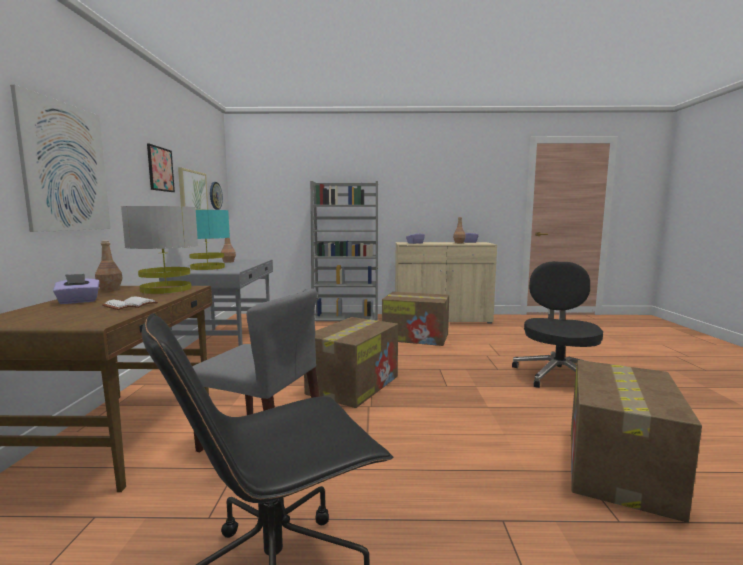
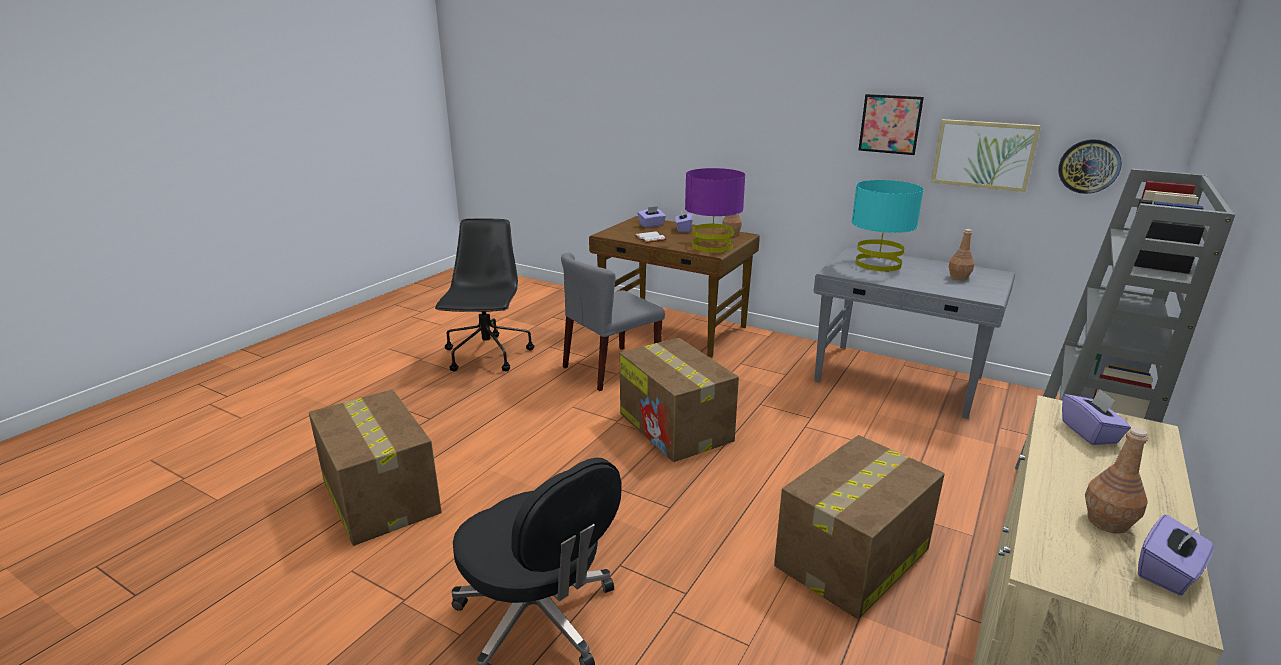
camera: 120 degrees right, 15 degrees up
picture [10,84,111,232] -> none
grey table lamp [121,206,198,294] -> purple table lamp [685,168,745,253]
none -> purple tissue box [638,206,666,228]

